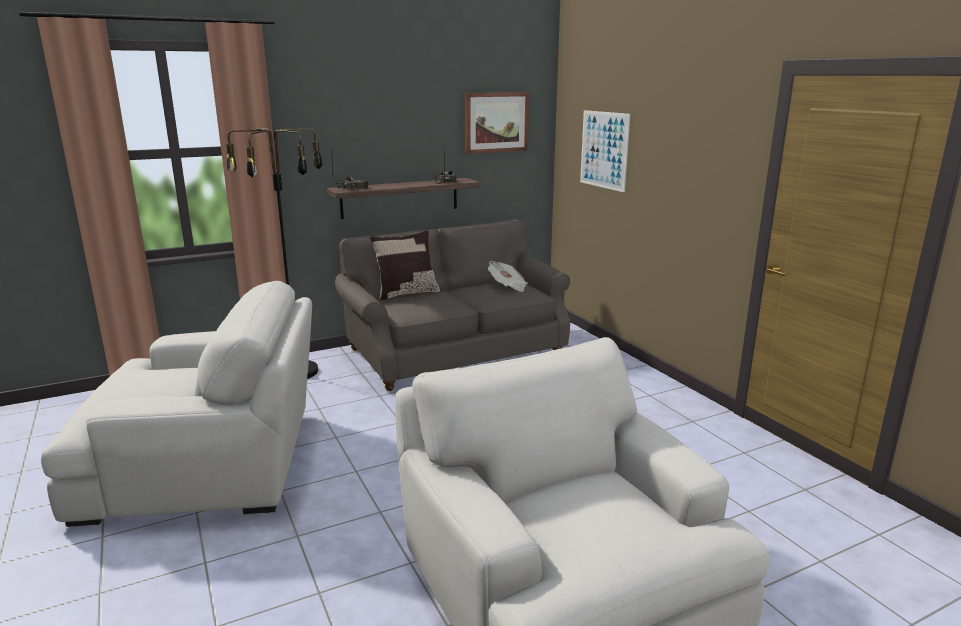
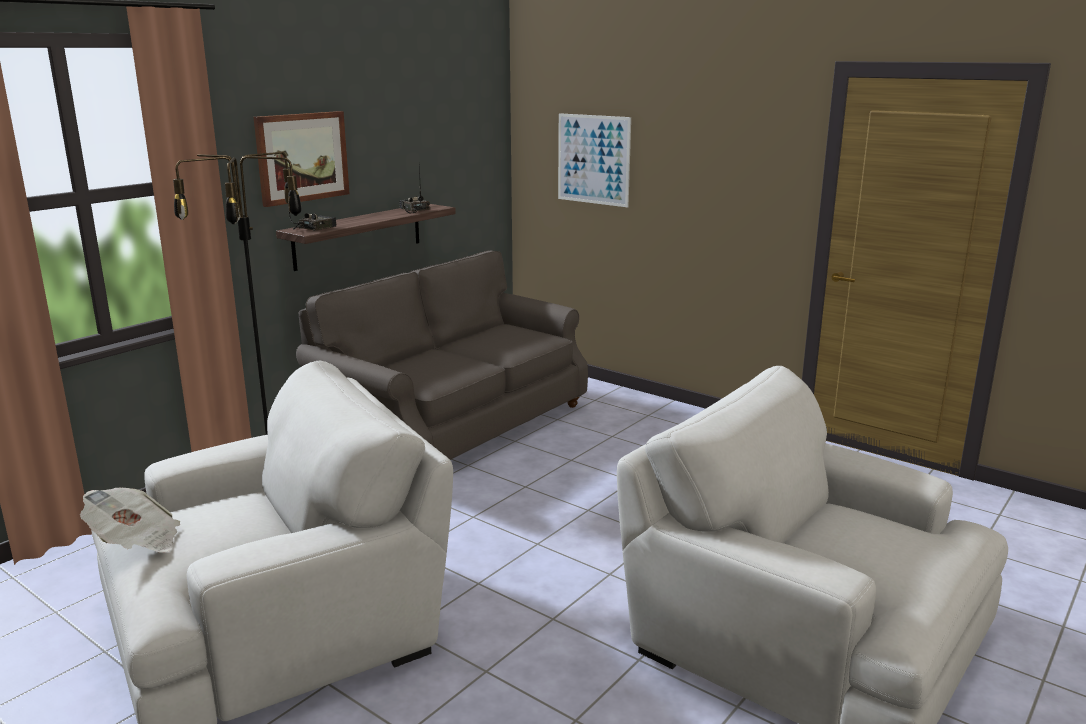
camera: 25 degrees left, 0 degrees up
pillow [370,231,440,301] -> none
picture [465,92,529,154] -> picture moved to [254,111,350,207]
newspaper [488,261,528,292] -> newspaper moved to [80,488,180,553]

